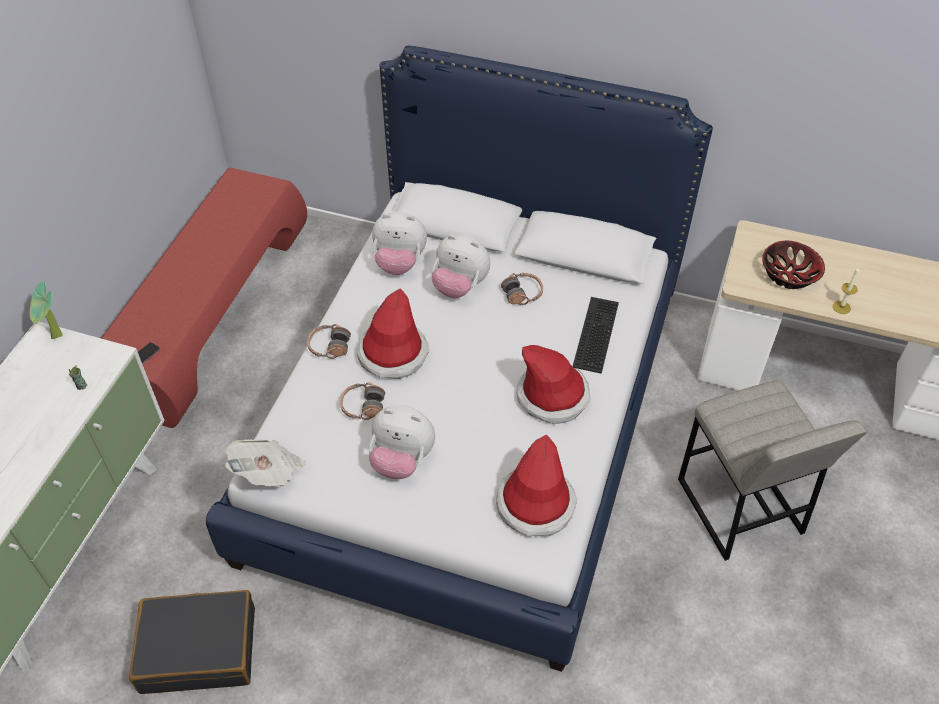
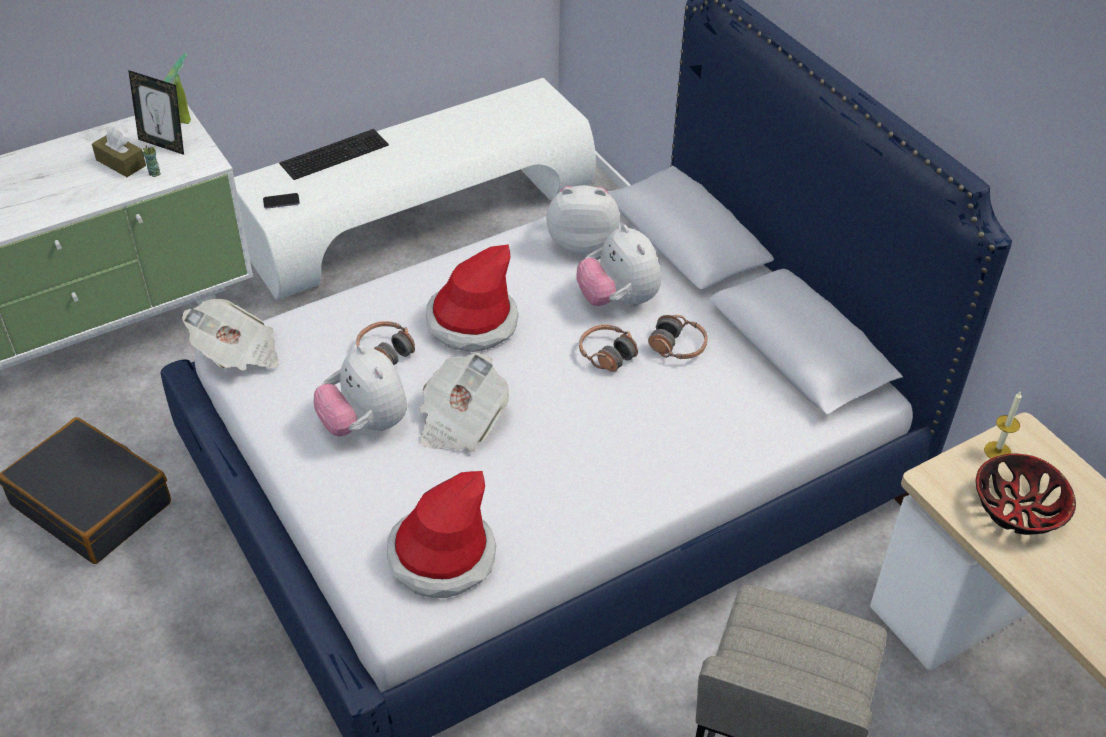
camera: 40 degrees right, 5 degrees down
red bench [101,168,307,428] -> white bench [234,78,596,300]
headphones [307,324,351,359] -> headphones moved to [579,325,638,372]
plush toy [372,212,427,275] -> plush toy turned 135 degrees clockwise [546,185,620,255]
hat [516,345,591,424] -> none
keyboard [573,297,619,374] -> keyboard moved to [279,129,389,180]
candle [833,267,860,314] -> candle moved to [984,391,1022,459]
none -> brown tissue box [92,129,146,177]
none -> picture frame [128,70,184,155]
none -> newspaper [419,353,509,452]

